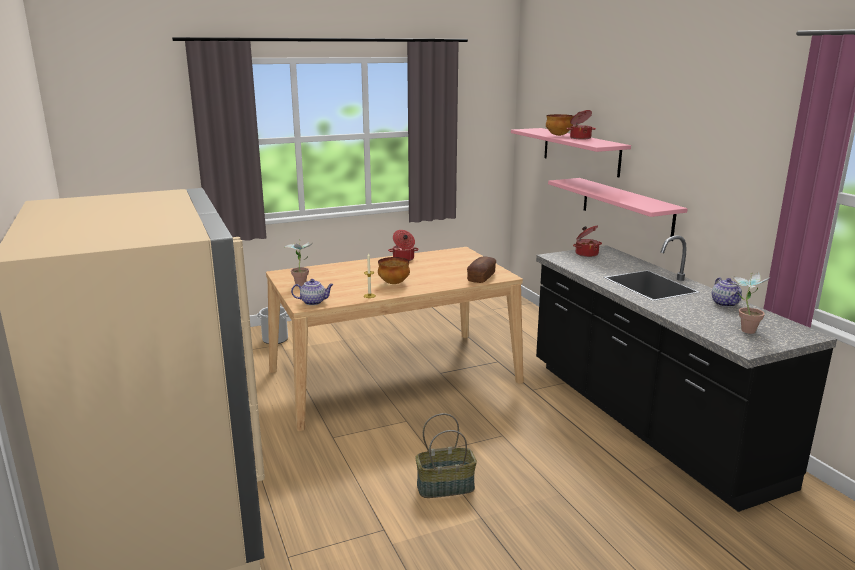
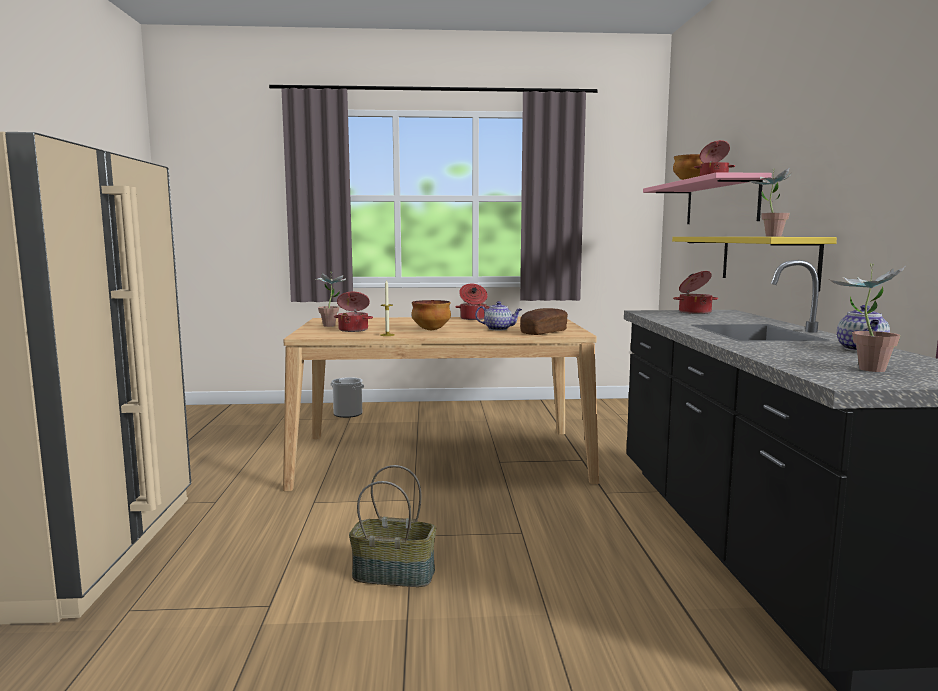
camera: 20 degrees right, 10 degrees down
teapot [291,279,334,305] -> teapot moved to [475,301,522,330]
pink shelf [548,178,688,241] -> yellow shelf [672,237,837,291]
none -> cooking pot [334,292,373,332]
none -> potted plant [748,167,792,237]

